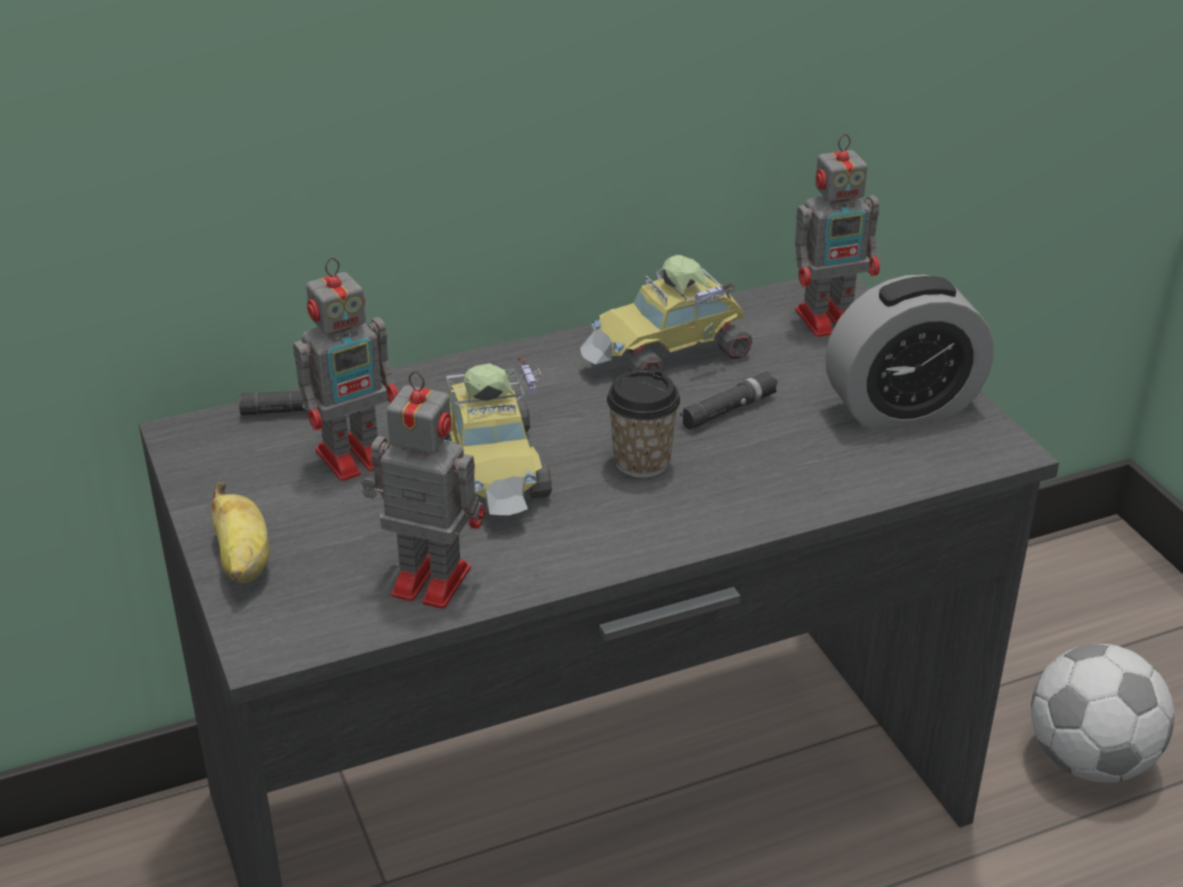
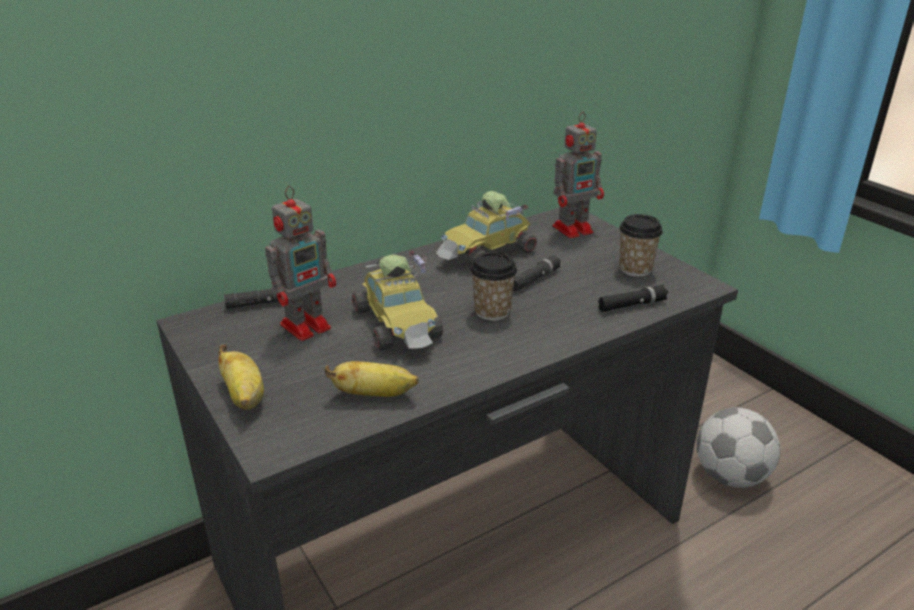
camera: 10 degrees left, 5 degrees down
toy robot [361,371,485,609] -> banana [325,361,419,397]
alarm clock [825,275,994,430] -> cup [619,214,663,277]
none -> black flashlight [598,285,668,312]

